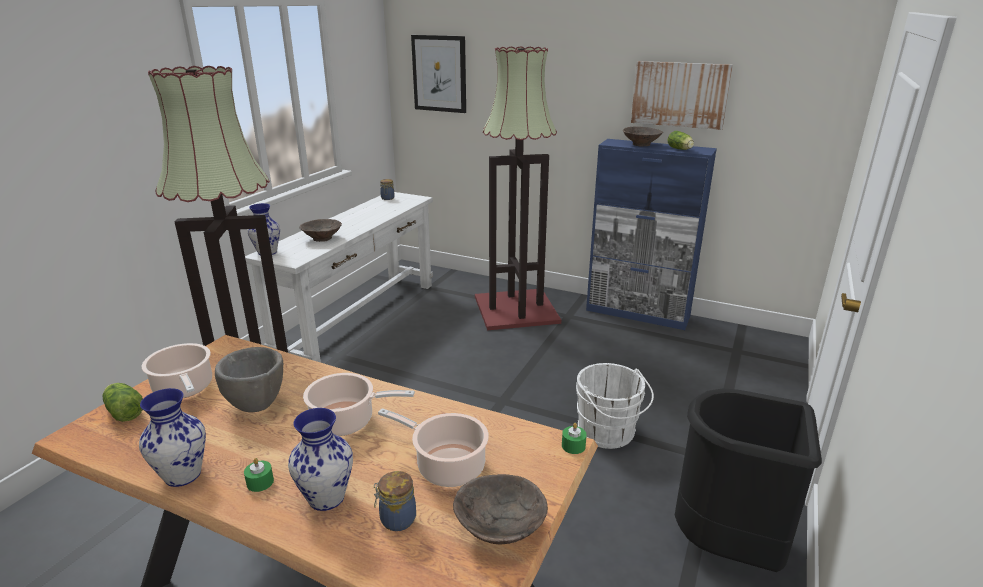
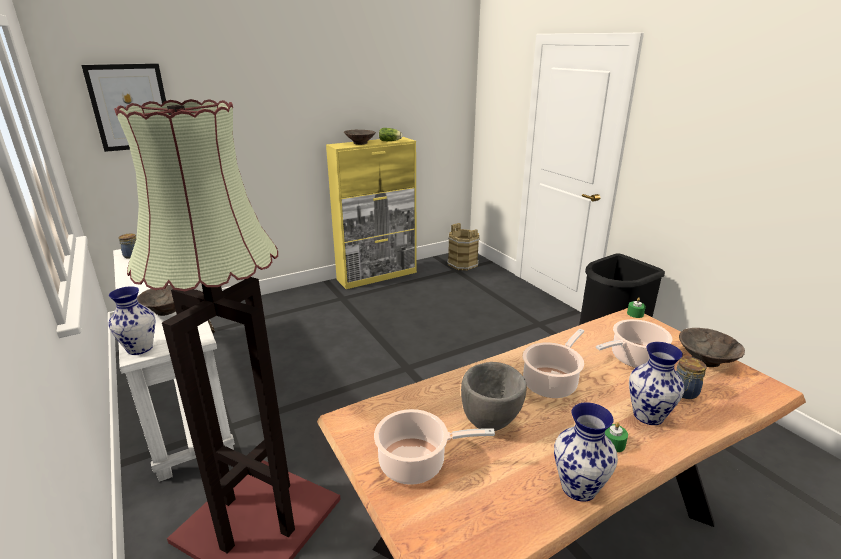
camera: 55 degrees left, 0 degrees up
lettuce [103,383,143,422] -> none
floor lamp [475,46,561,330] -> none
white bucket [576,363,654,449] -> none
blue cabinet [586,139,717,330] -> yellow cabinet [326,137,417,289]
picture [631,61,733,130] -> none
none -> brown bucket [447,223,480,270]

